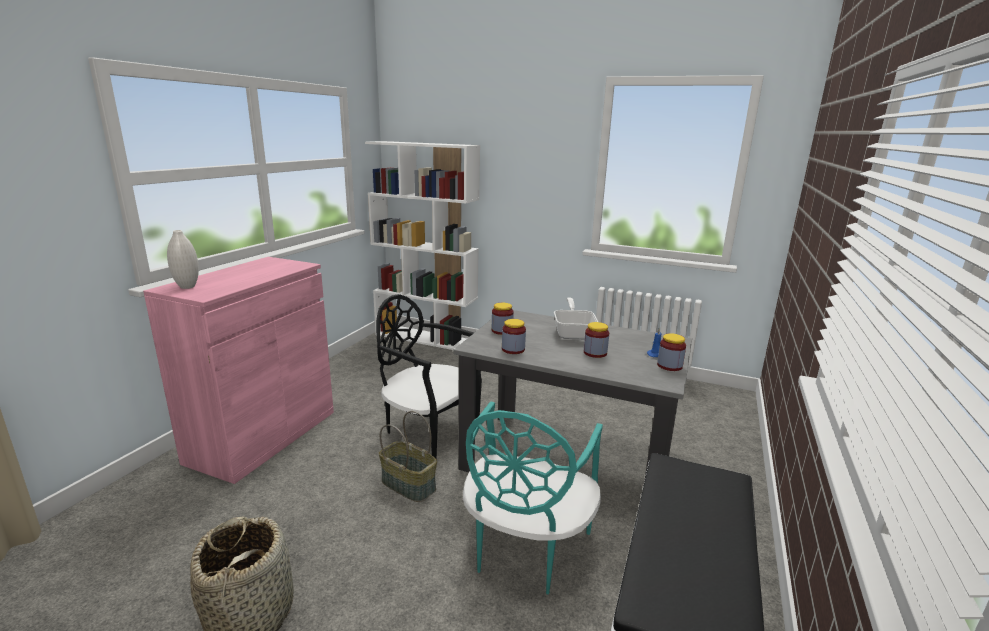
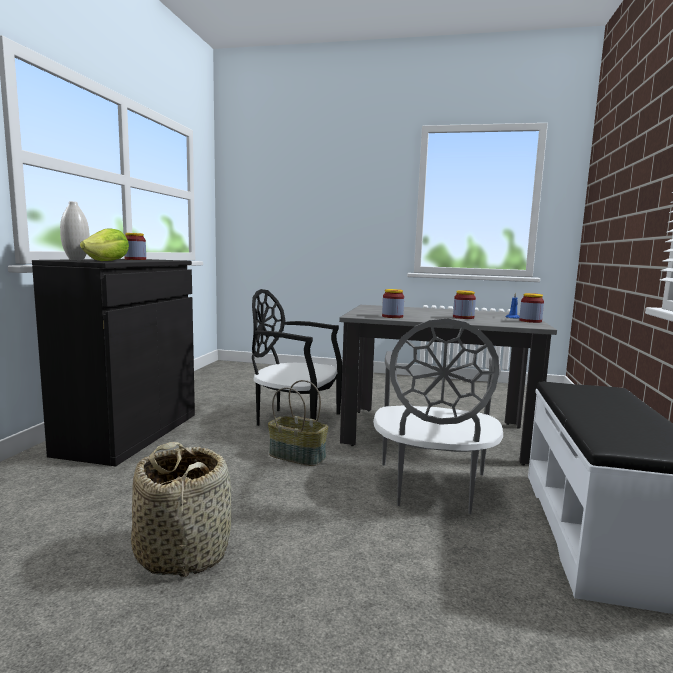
camera: 10 degrees left, 10 degrees down
pink cabinet [143,257,334,484] -> black cabinet [32,259,195,467]
white bookcase [365,141,480,350] -> none
turquoise chair [463,401,603,595] -> grey chair [373,318,503,514]
jar [492,303,514,335] -> jar moved to [124,233,146,260]
frying pan [554,298,598,339] -> none
none -> lettuce [80,229,129,261]

